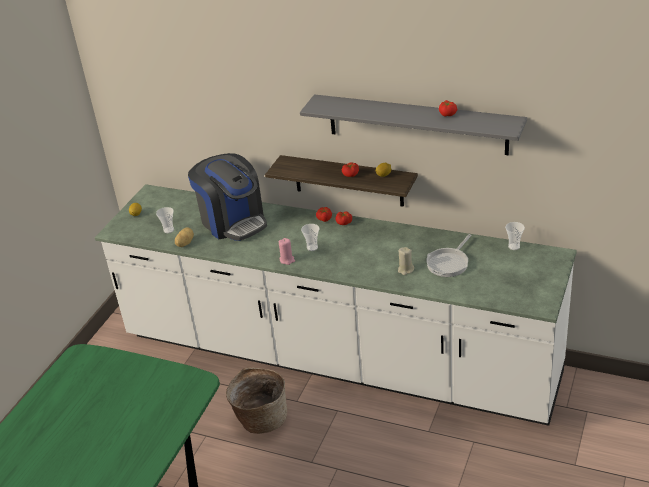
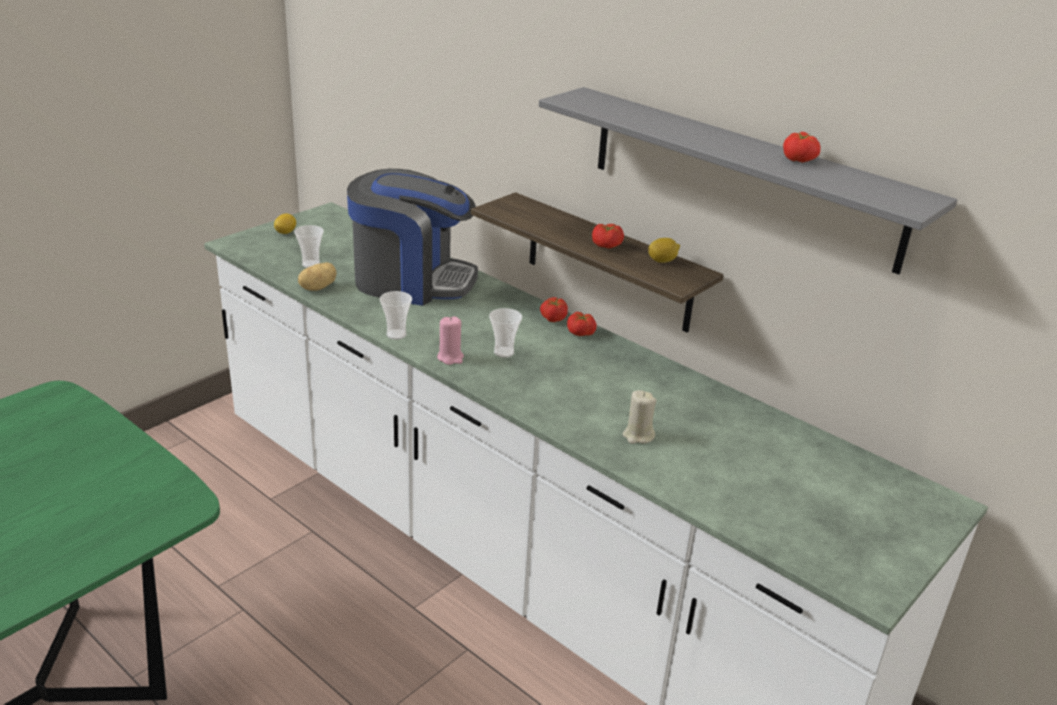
camera: 15 degrees right, 5 degrees down
coffee machine [188,153,267,241] -> coffee machine turned 60 degrees counterclockwise [347,169,478,306]
basket [226,368,287,434] -> none
frying pan [426,234,471,277] -> none
cup [505,222,525,250] -> cup moved to [380,291,412,340]

